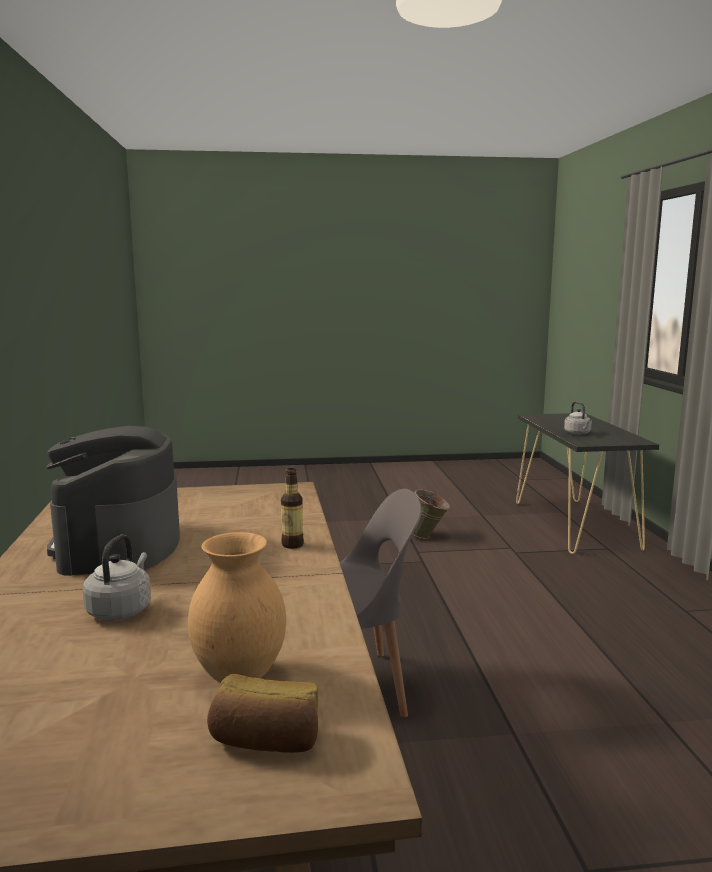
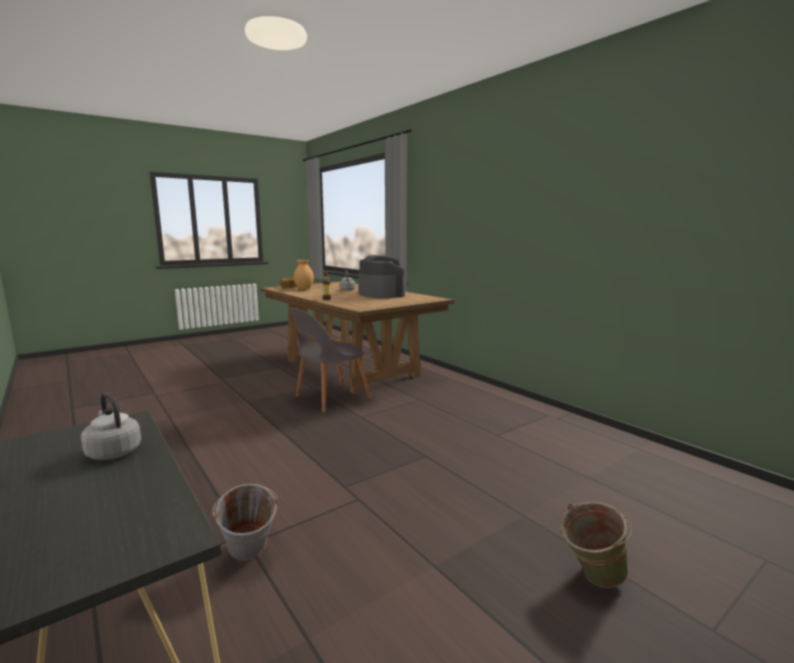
camera: 150 degrees right, 0 degrees up
green bucket [413,489,450,539] -> green bucket moved to [560,502,632,588]
none -> grey bucket [212,484,278,560]

